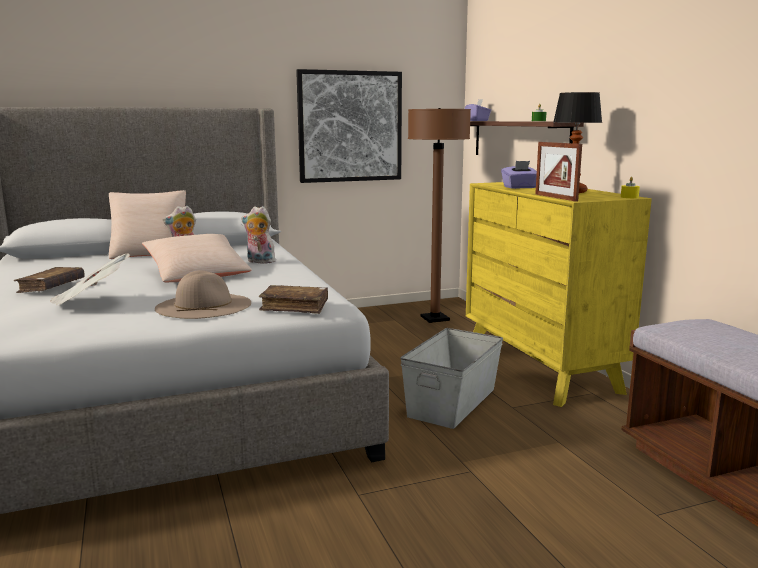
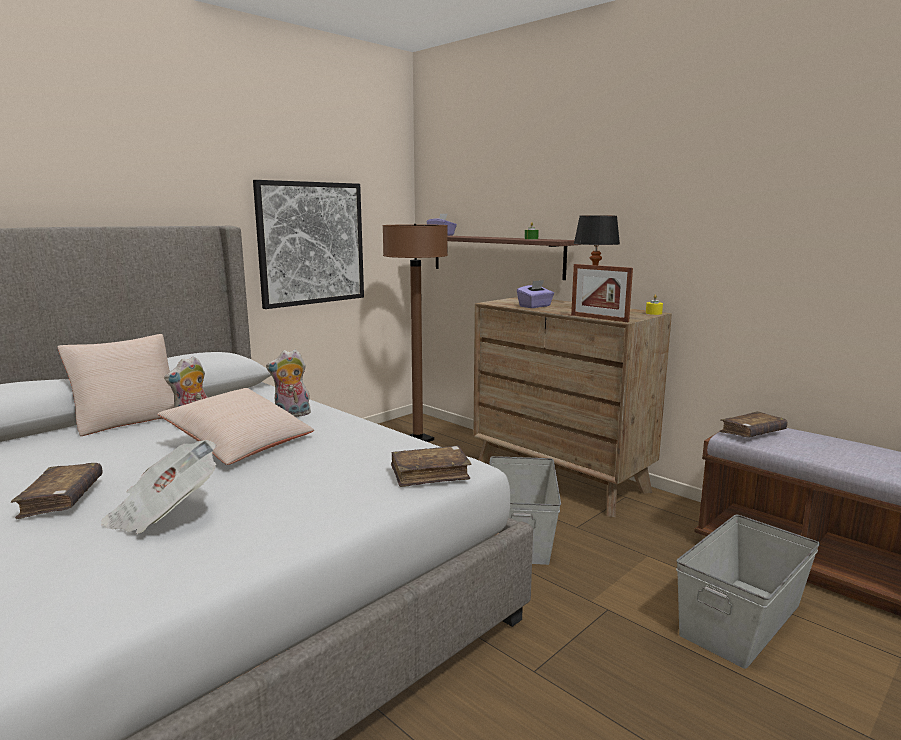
camera: 25 degrees left, 0 degrees up
beige hat [155,270,251,319] -> none
yellow dresser [466,182,652,407] -> brown dresser [473,297,672,517]
none -> grey storage box [676,515,820,669]
none -> brown book [720,411,787,437]

